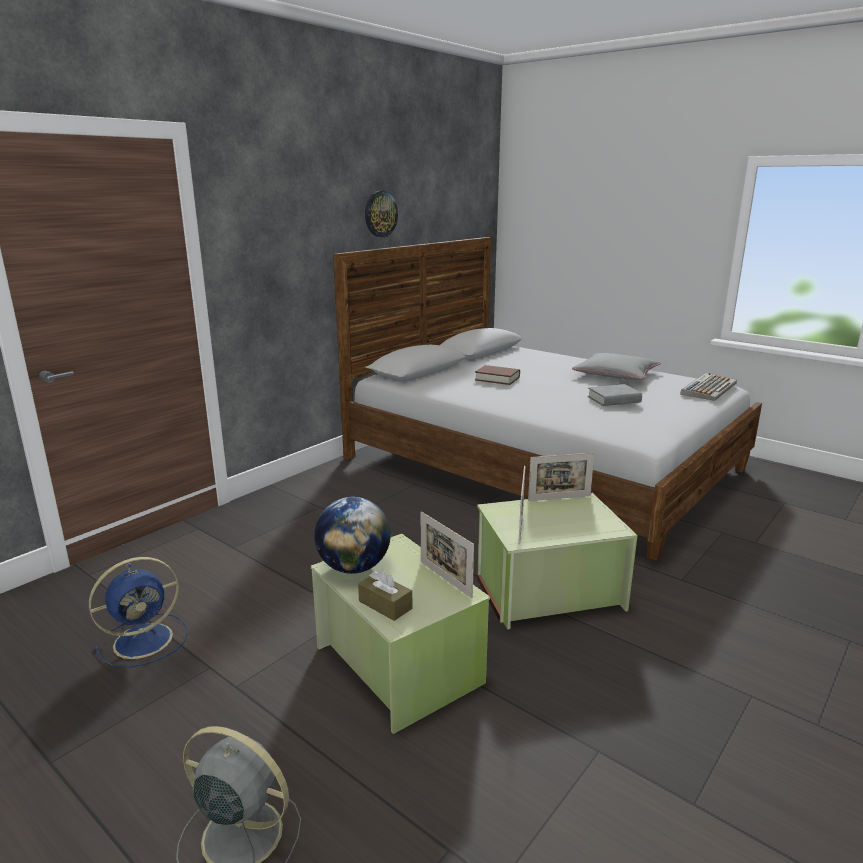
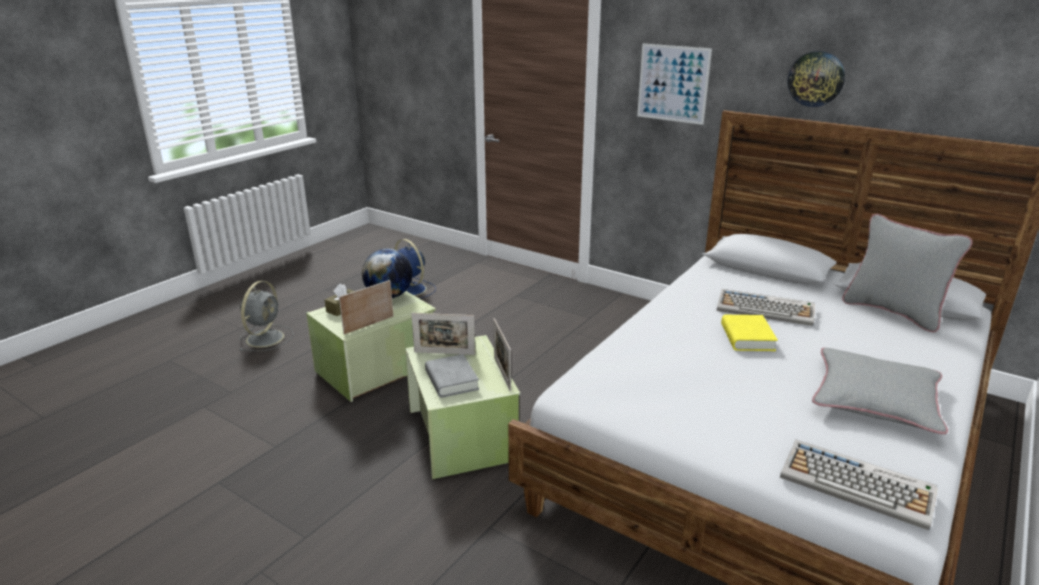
camera: 85 degrees right, 5 degrees up
brown book [475,365,520,385] -> keyboard [717,289,815,326]
grey book [588,384,642,406] -> grey book moved to [425,354,479,398]
none -> picture [637,44,712,125]
none -> yellow book [721,315,778,351]
none -> grey pillow [842,214,973,332]

